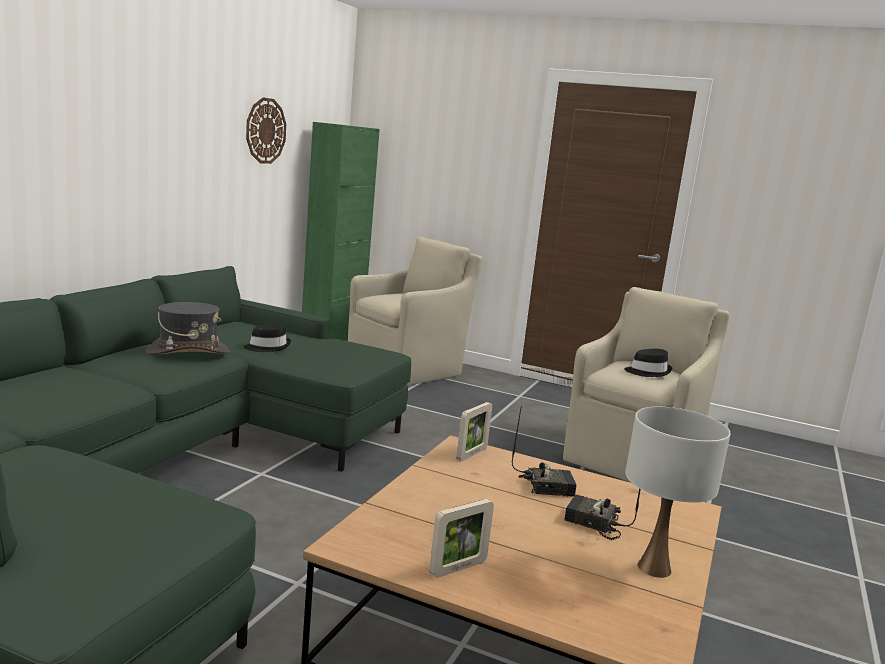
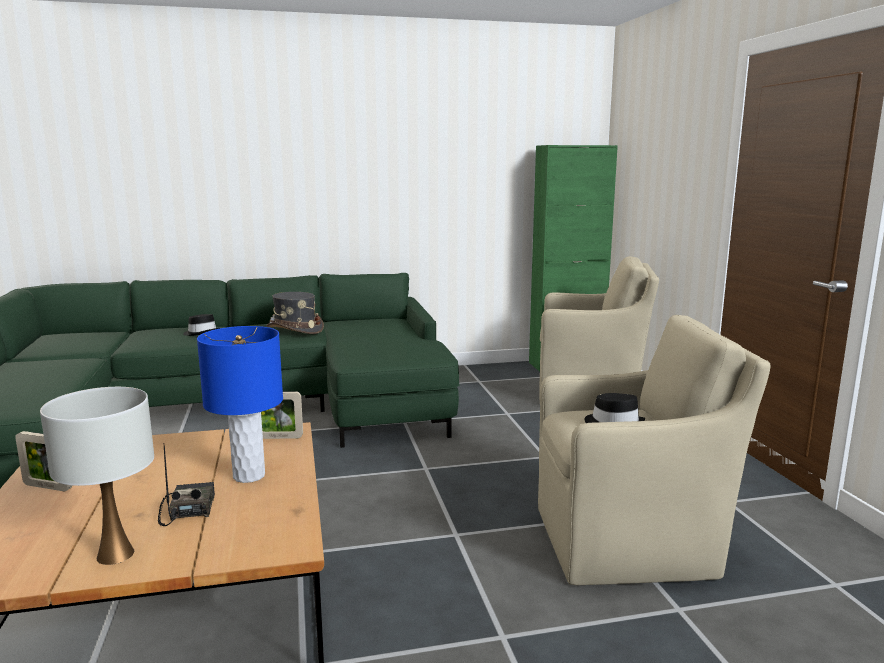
camera: 55 degrees right, 0 degrees up
black hat [244,323,291,352] -> black hat moved to [183,314,220,336]
wall clock [246,97,286,164] -> none
radio [512,406,577,497] -> blue table lamp [197,326,283,483]

